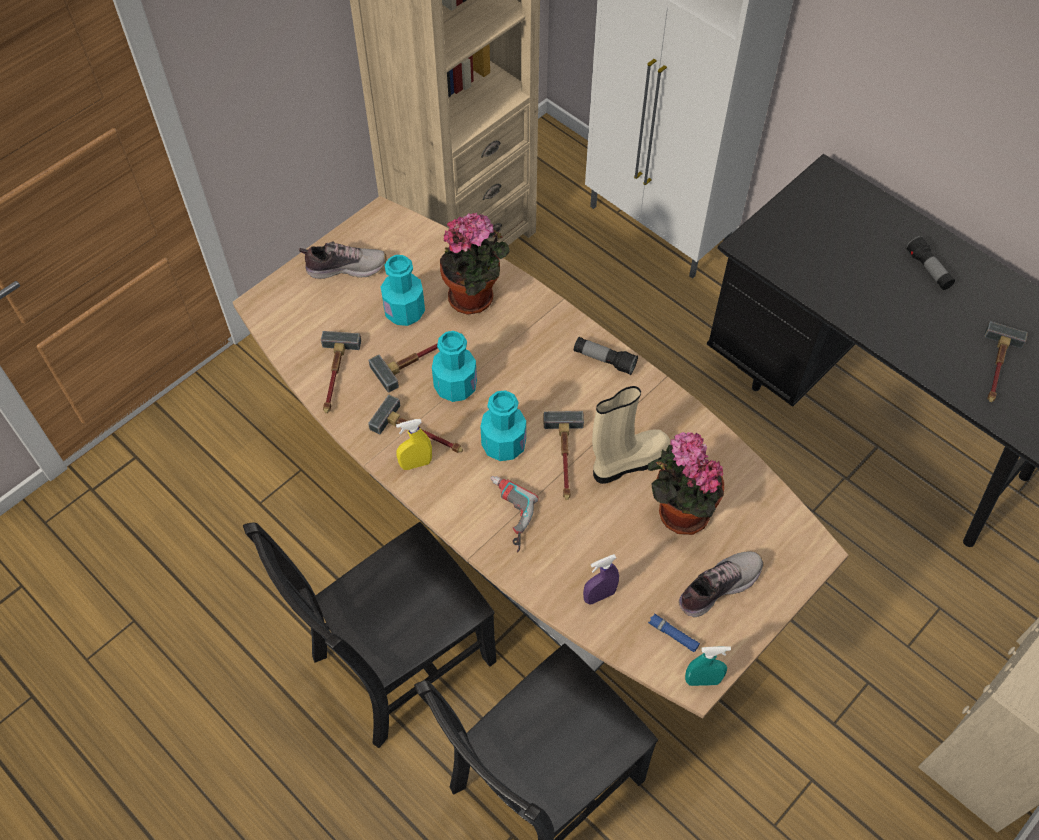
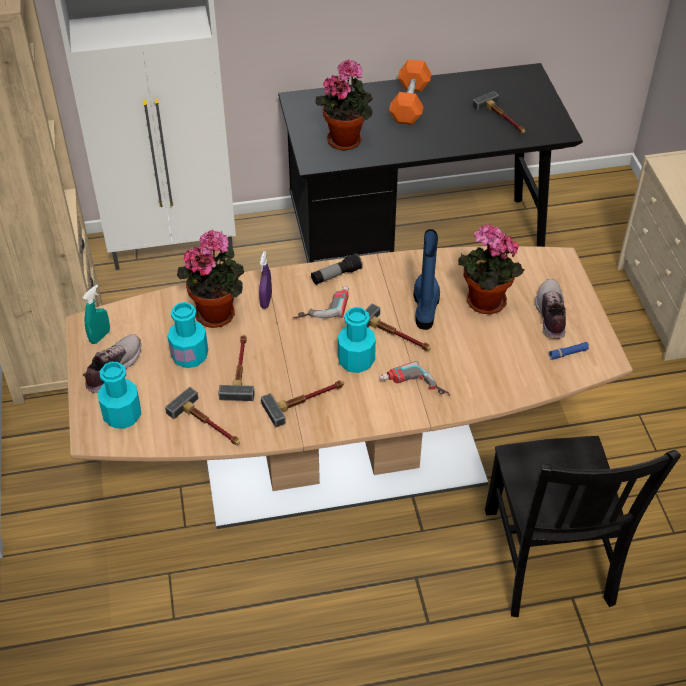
camera: 55 degrees left, 10 degrees down
black chair [243,522,497,748] -> none
yellow spray bottle [396,419,432,470] -> none
turquoise bottle [432,331,477,402] -> turquoise bottle moved to [98,362,141,429]
purple spray bottle [583,554,619,605] -> purple spray bottle moved to [259,251,272,309]
beige boot [592,386,670,484] -> blue boot [413,229,440,330]
turquoise spray bottle [685,646,731,686] -> turquoise spray bottle moved to [83,284,110,344]
flashlight [906,236,955,290] -> orange dumbbell [389,59,432,125]
none -> power drill [293,285,349,318]
none -> potted plant [315,60,373,150]

